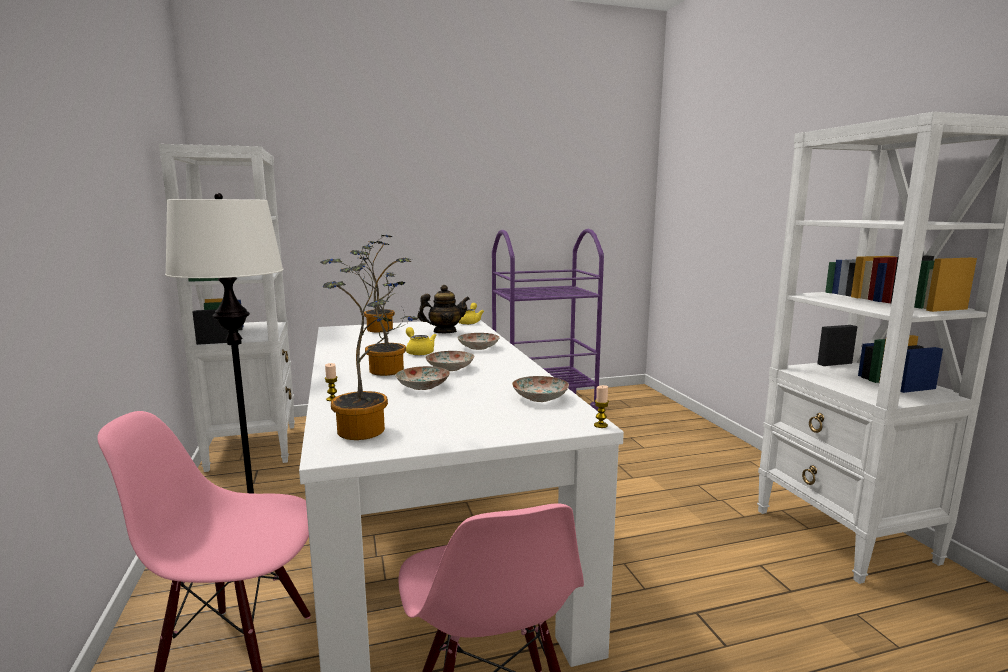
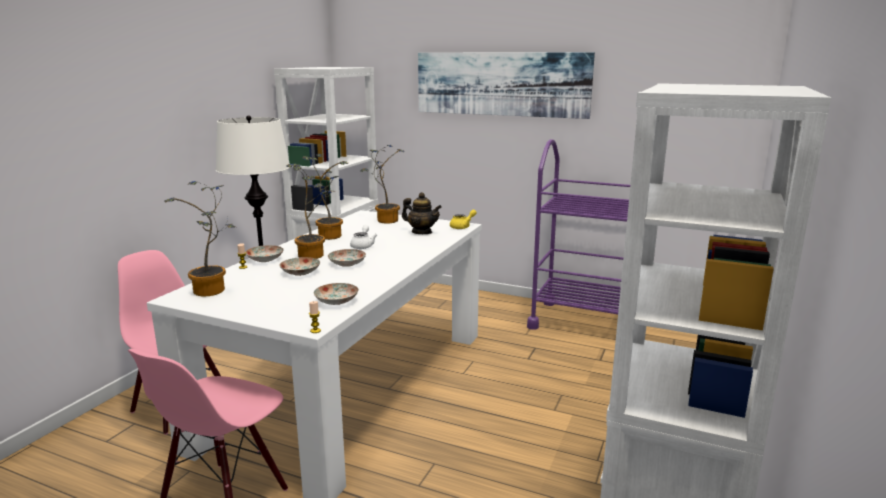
camera: 40 degrees right, 5 degrees up
yellow teapot [406,327,436,356] -> white teapot [350,225,377,249]
plate [457,333,500,350] -> plate moved to [246,245,283,262]
none -> potted plant [302,154,348,240]
none -> picture [418,53,595,119]

